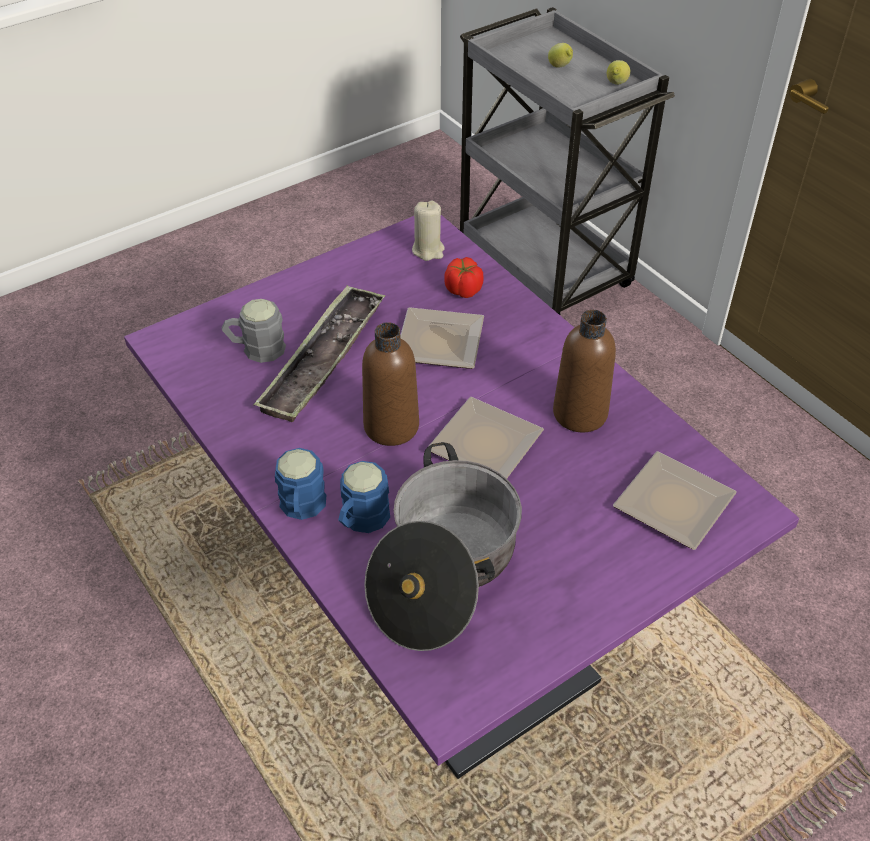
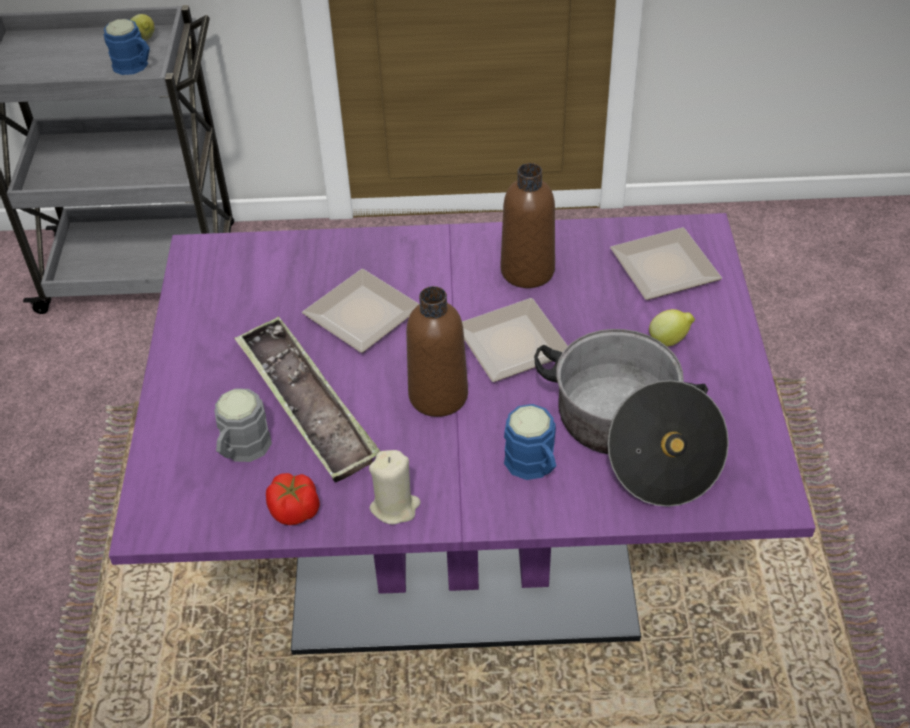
camera: 55 degrees left, 0 degrees up
blue mug [275,448,326,520] -> blue mug moved to [104,19,150,75]
beige candle [412,200,445,261] -> beige candle moved to [369,450,420,525]
tomato [444,257,484,298] -> tomato moved to [266,473,320,525]
lemon [548,43,573,67] -> lemon moved to [649,309,695,346]

